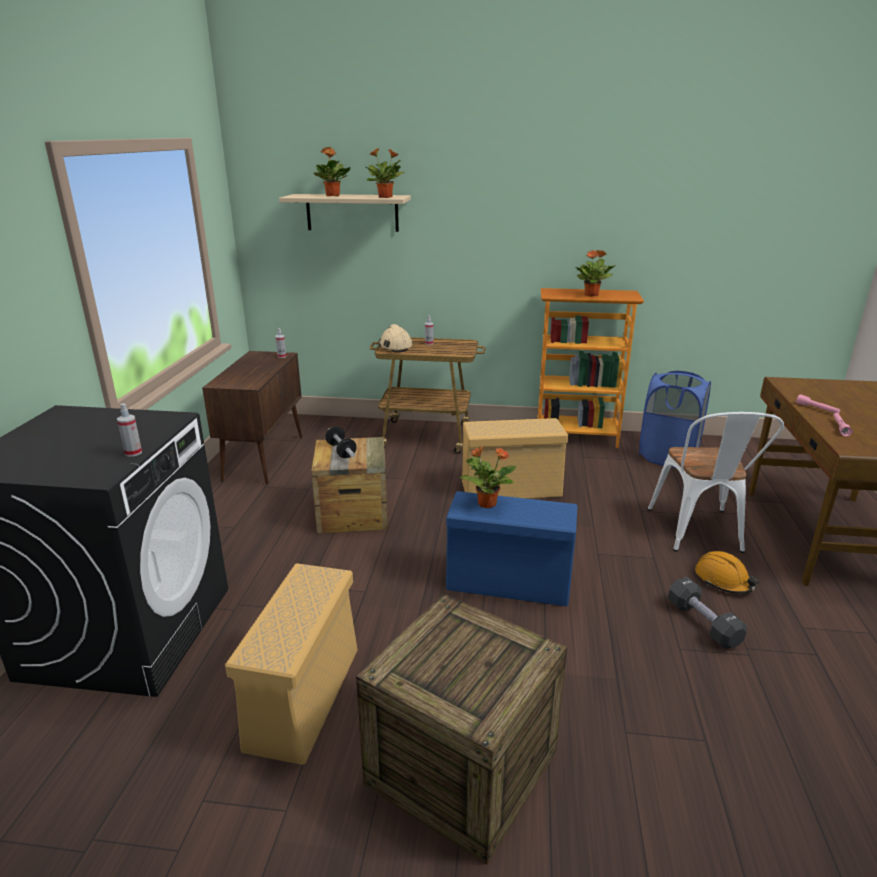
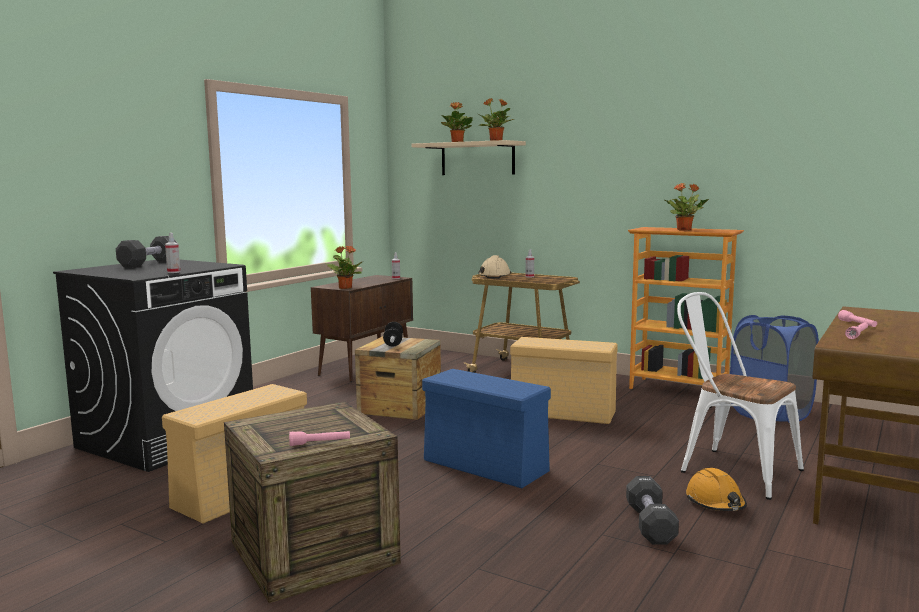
camera: 25 degrees right, 15 degrees down
potted plant [460,446,517,508] -> potted plant moved to [325,246,362,289]
white chair [648,412,784,553] -> white chair turned 105 degrees clockwise [677,292,804,500]
none -> black dumbbell [116,236,177,268]
none -> pink flashlight [289,431,350,446]

